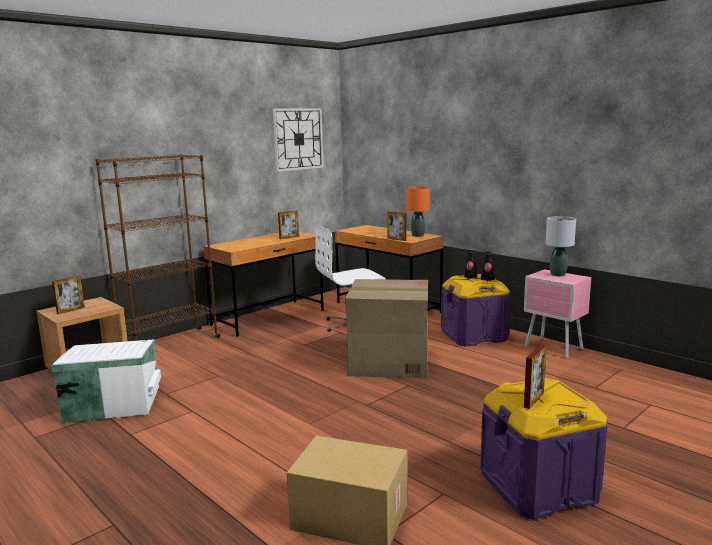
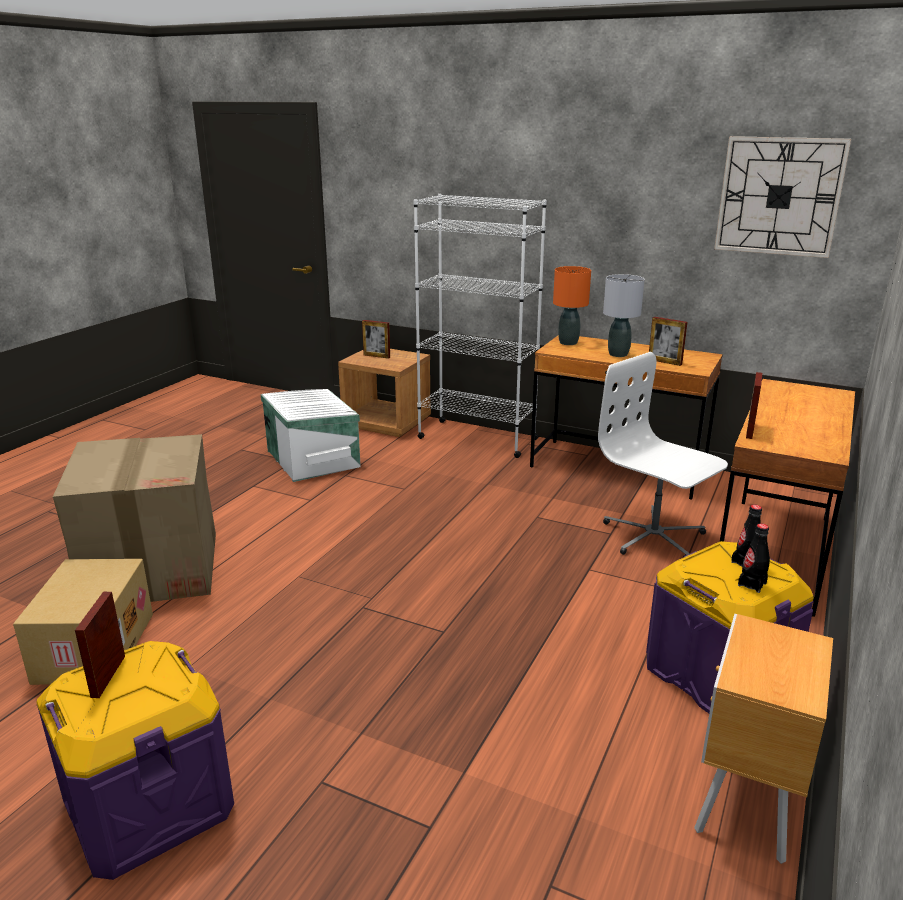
camera: 70 degrees right, 10 degrees up
brown bookcase [95,154,220,341] -> white bookcase [413,194,547,458]
cardboard box [345,279,428,378] -> cardboard box moved to [53,434,216,602]
orange table lamp [406,187,430,237] -> orange table lamp moved to [553,266,591,345]
pink nightstand [524,269,591,358] -> brown nightstand [694,614,833,864]
picture frame [524,345,546,409] -> picture frame turned 75 degrees clockwise [75,592,125,698]
grey table lamp [545,216,576,276] -> grey table lamp moved to [603,274,645,357]

